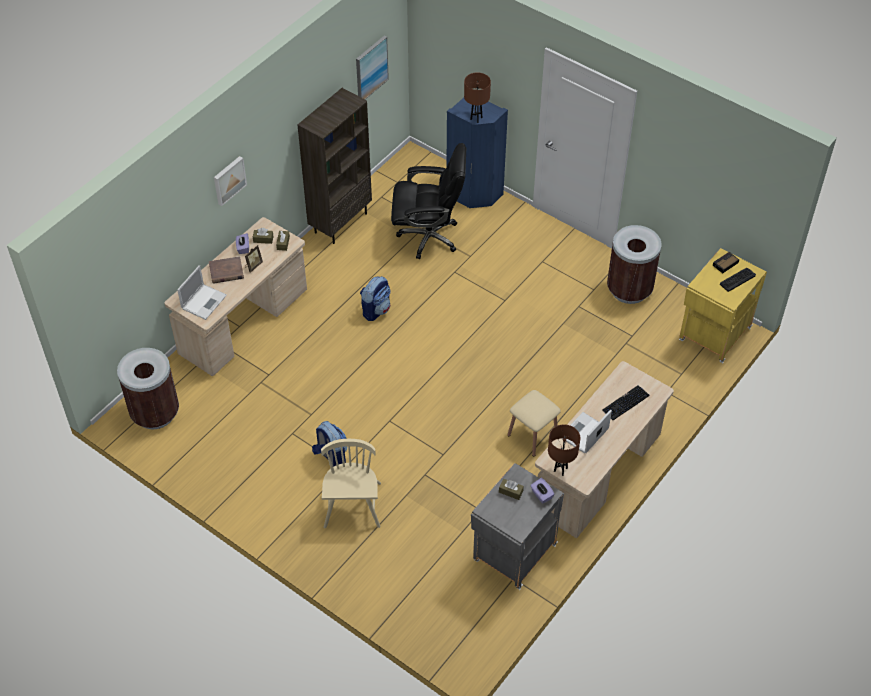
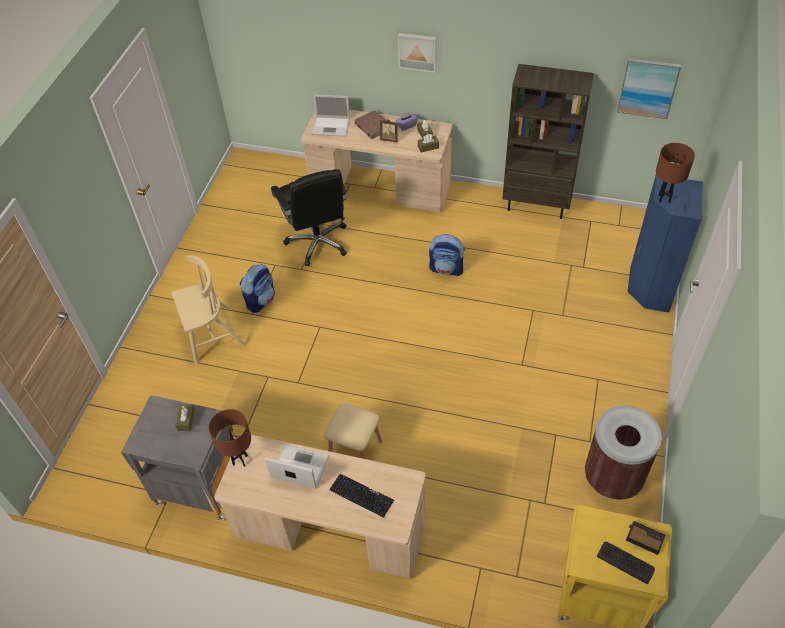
camera: 70 degrees right, 0 degrees up
brown trash can [117,348,179,429] -> none
black office chair [391,143,466,259] -> black office chair moved to [271,169,347,266]
purple tissue box [531,478,554,504] -> none

